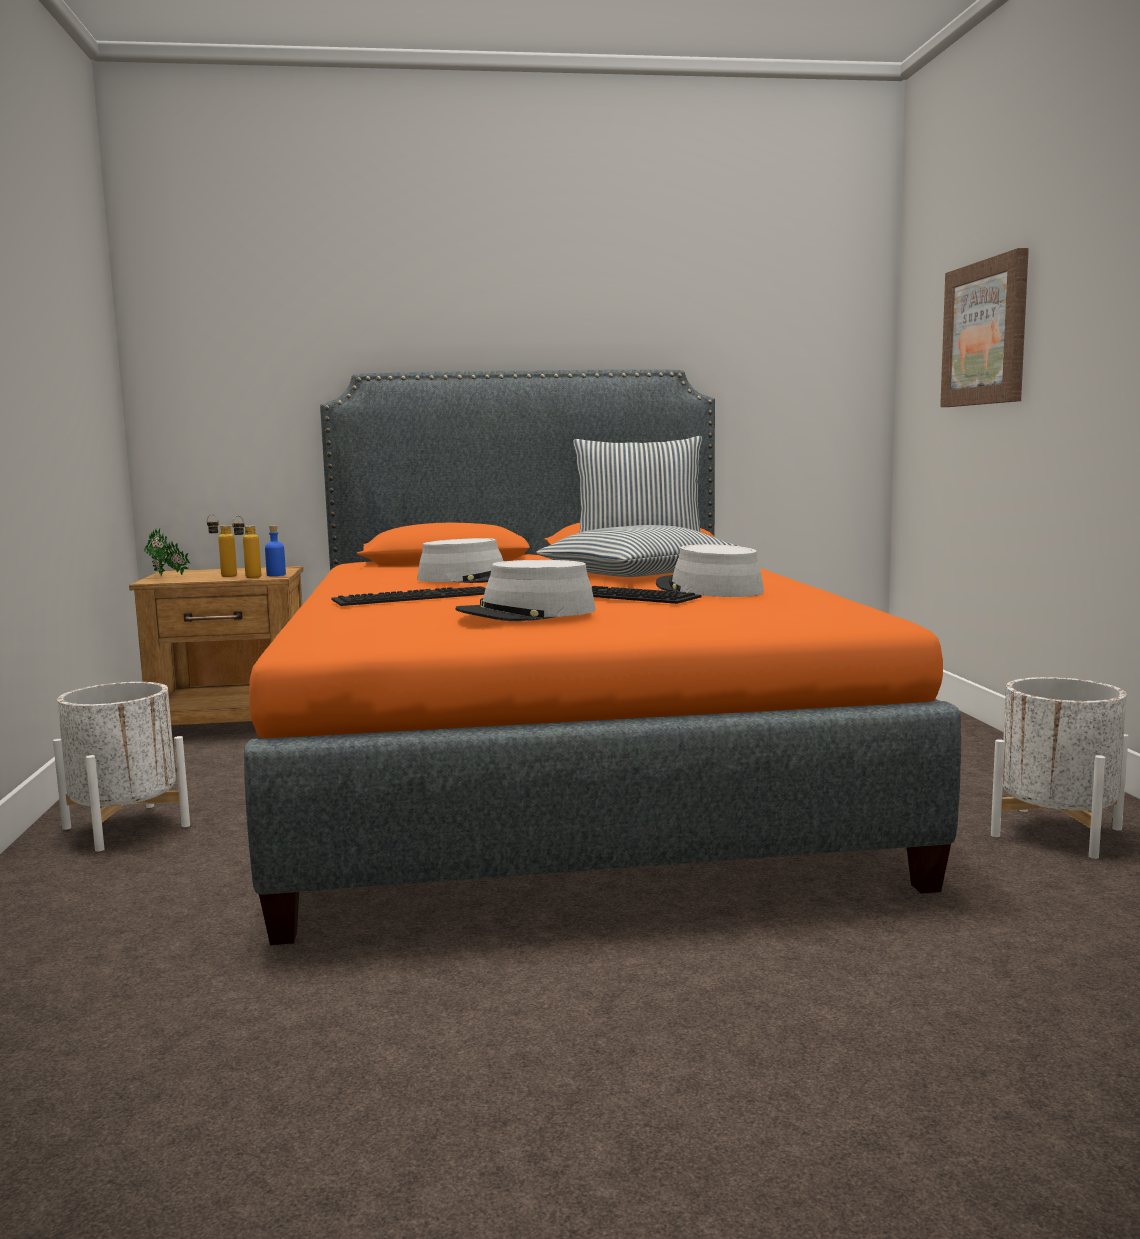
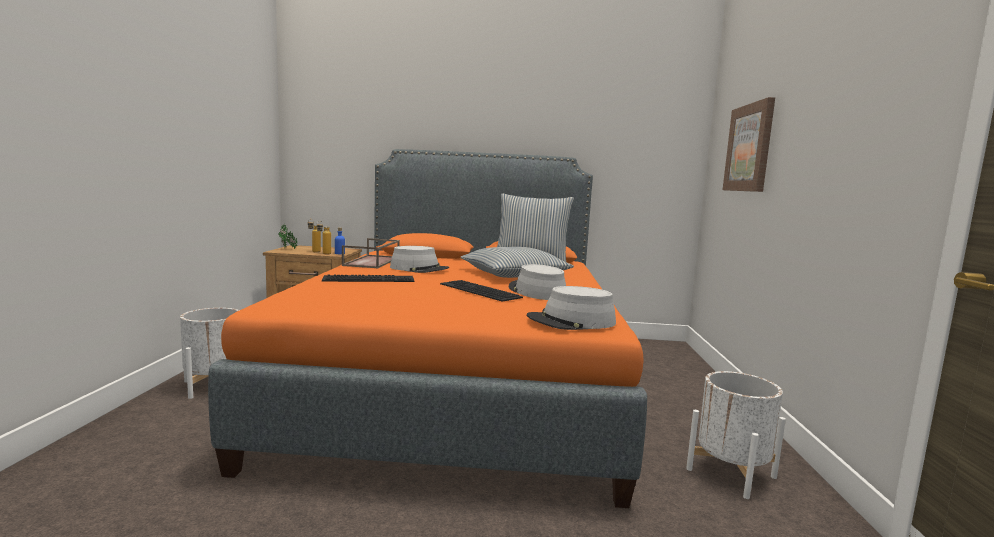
camera: 10 degrees right, 0 degrees up
grey hat [455,560,596,621] -> grey hat moved to [526,286,616,330]
none -> brown tray [342,238,400,268]

